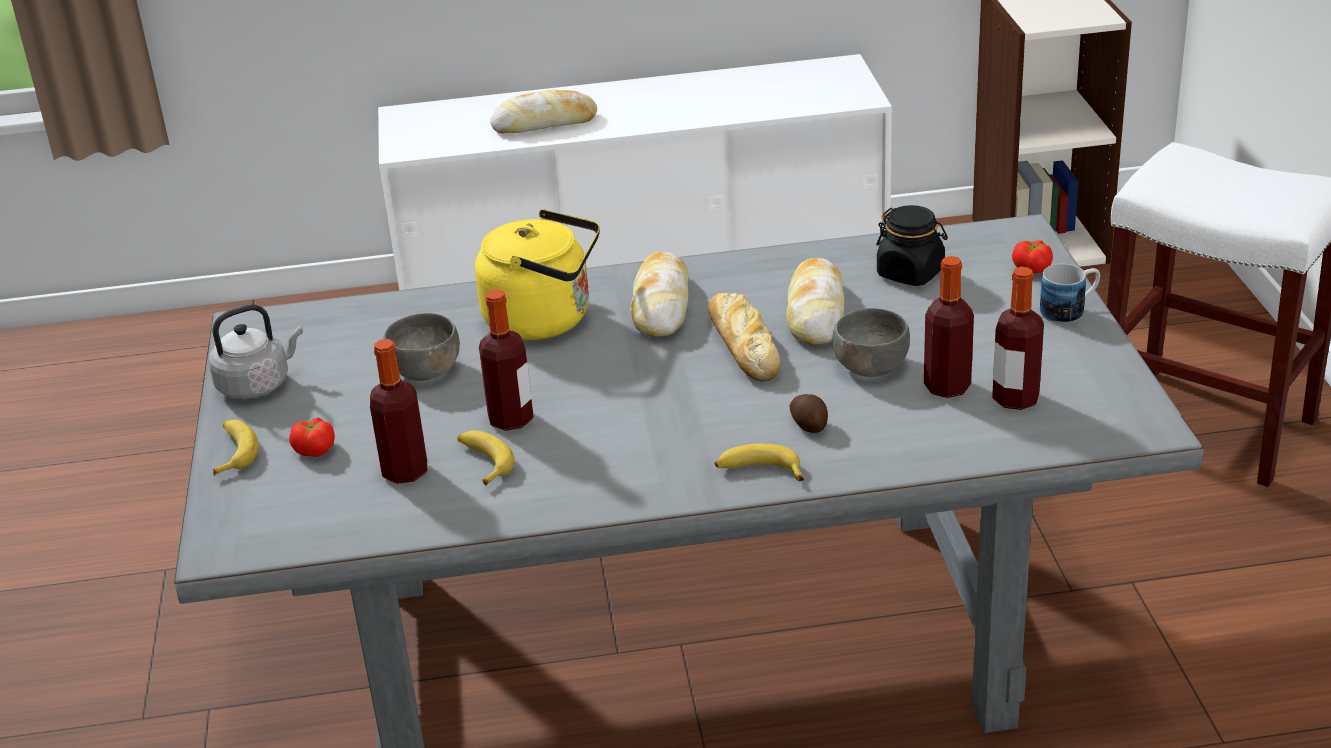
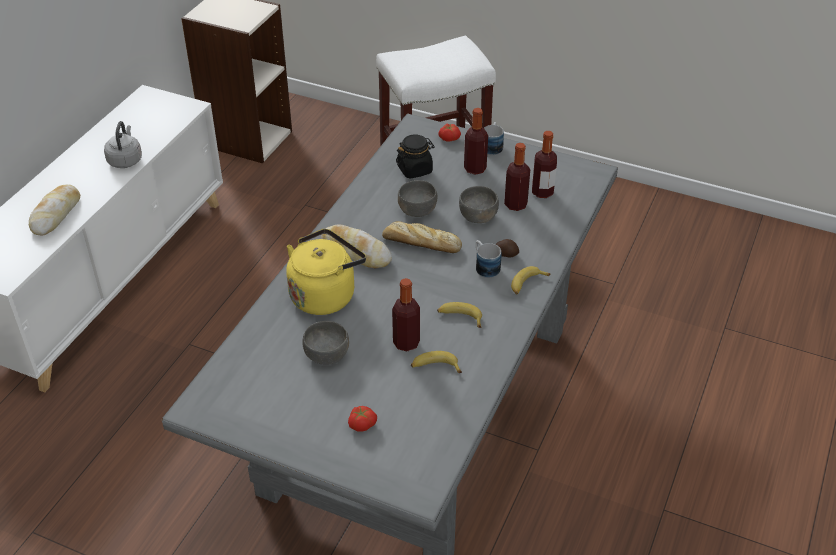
camera: 60 degrees left, 10 degrees up
grey kettle [208,304,303,399] -> grey kettle moved to [104,121,142,168]
banana [213,419,258,476] -> banana moved to [437,302,482,328]
bottle [370,339,428,484] -> bottle moved to [464,108,488,175]
bread [786,258,844,345] -> grey bowl [398,180,438,217]
none -> mug [476,240,502,278]

